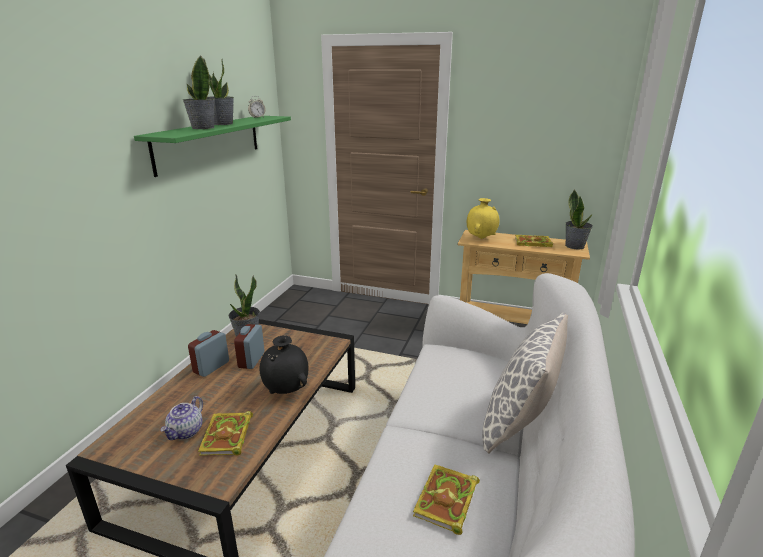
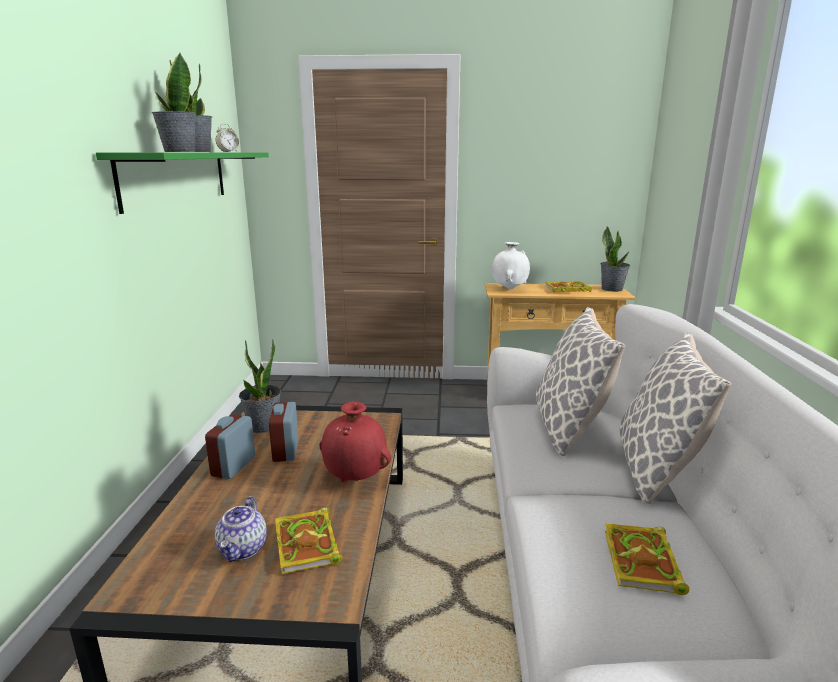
camera: 15 degrees left, 5 degrees down
black vase [260,336,308,394] -> red vase [319,402,391,483]
yellow vase [467,198,499,239] -> white vase [492,242,530,290]
none -> pillow [536,307,625,457]

